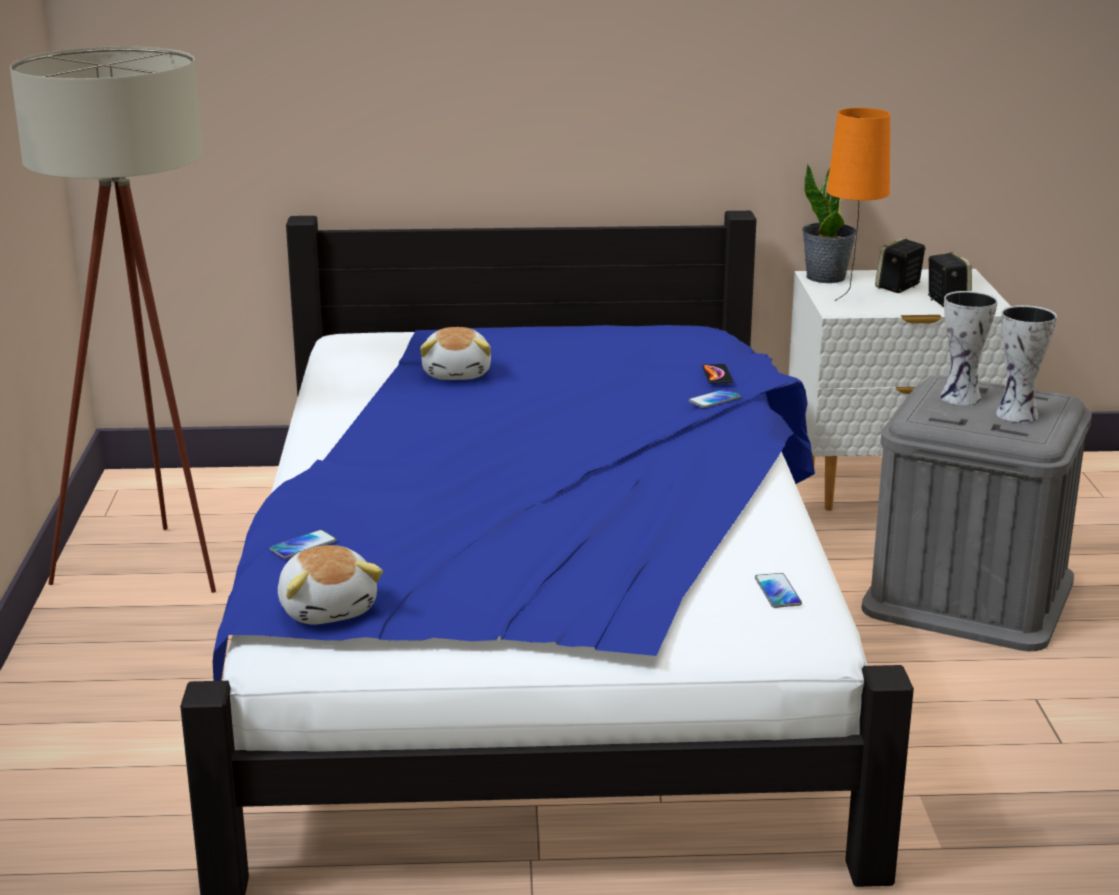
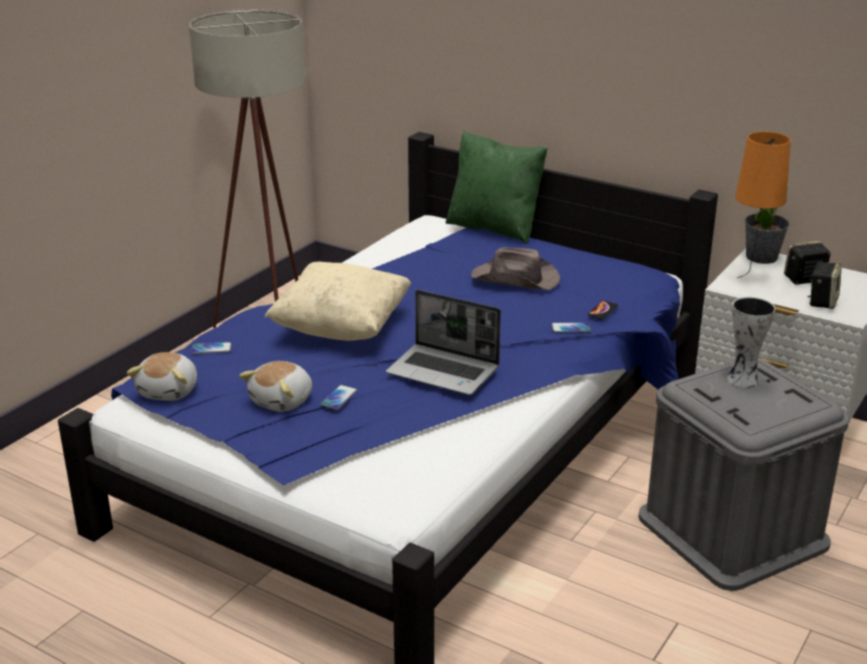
camera: 35 degrees right, 5 degrees up
plush toy [420,327,491,380] -> plush toy moved to [239,361,312,412]
phone [755,573,802,608] -> phone moved to [320,385,357,410]
vase [996,305,1057,423] -> none
none -> beige pillow [264,262,411,341]
none -> laptop [386,290,501,395]
none -> green pillow [446,131,548,244]
none -> brown hat [471,247,561,290]

